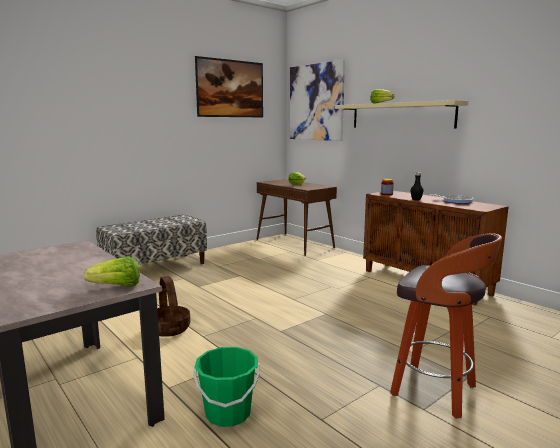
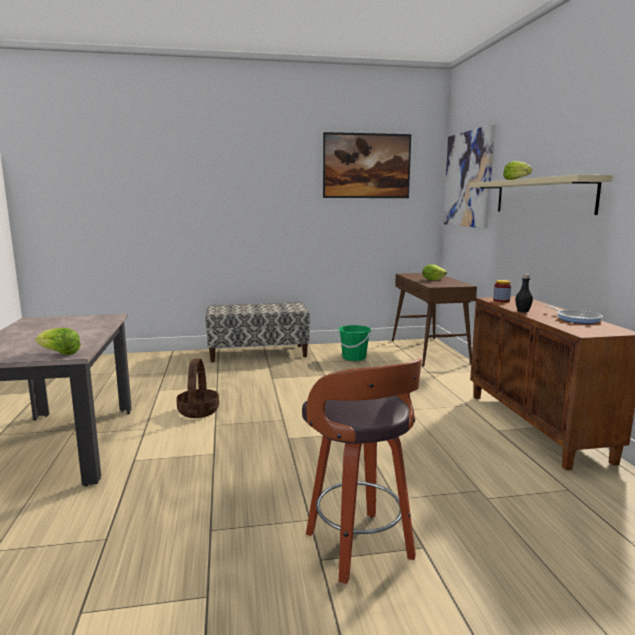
camera: 30 degrees right, 0 degrees up
green bucket [193,347,259,427] -> green bucket moved to [338,325,371,361]

